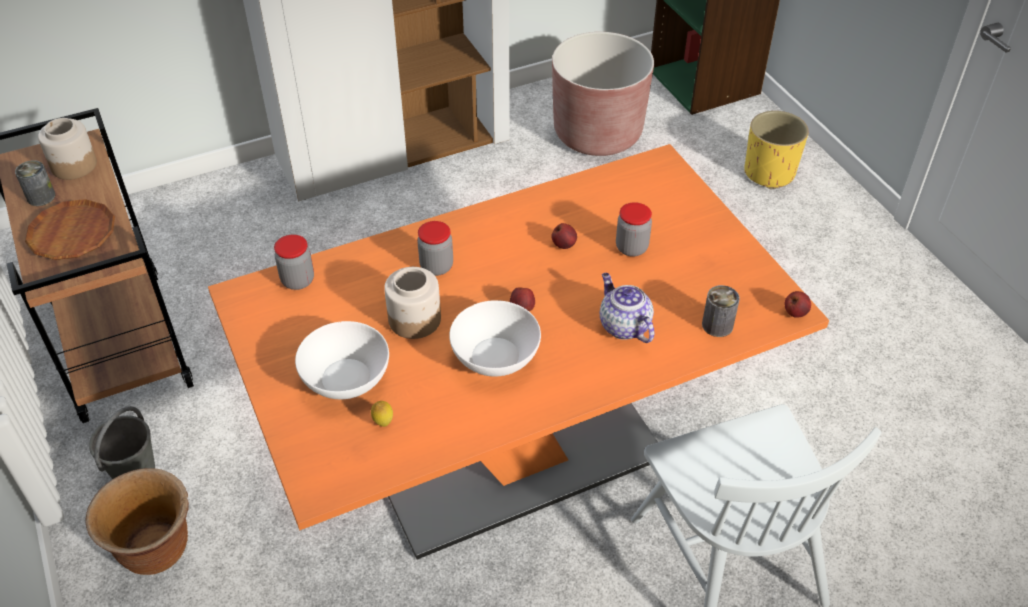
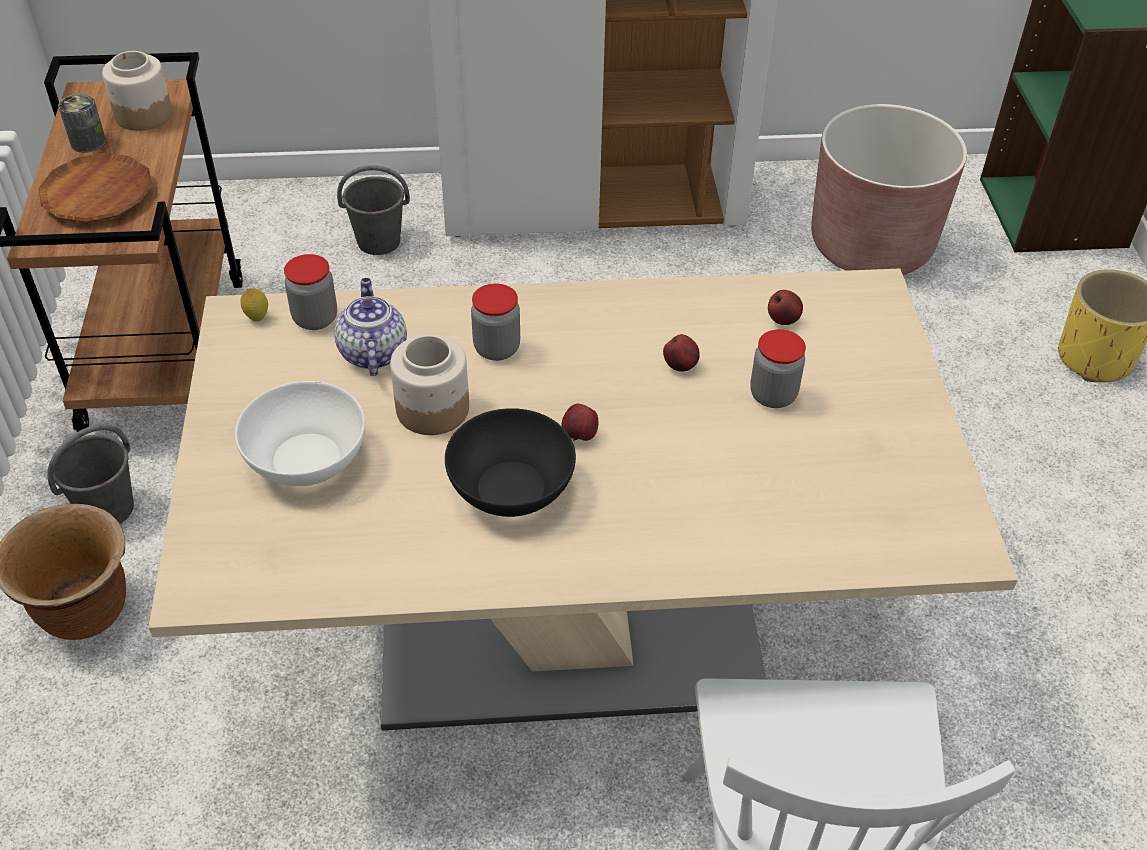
camera: 20 degrees right, 0 degrees up
orange dining table [208,144,829,559] -> beige dining table [148,268,1018,731]
lemon [371,401,393,427] -> lemon moved to [240,288,268,322]
white bowl [449,300,541,376] -> black bowl [445,408,576,517]
teapot [600,273,655,343] -> teapot moved to [334,278,407,376]
can [702,285,740,337] -> none
apple [785,291,811,318] -> apple moved to [768,290,803,325]
none -> grey bucket [337,165,410,255]

